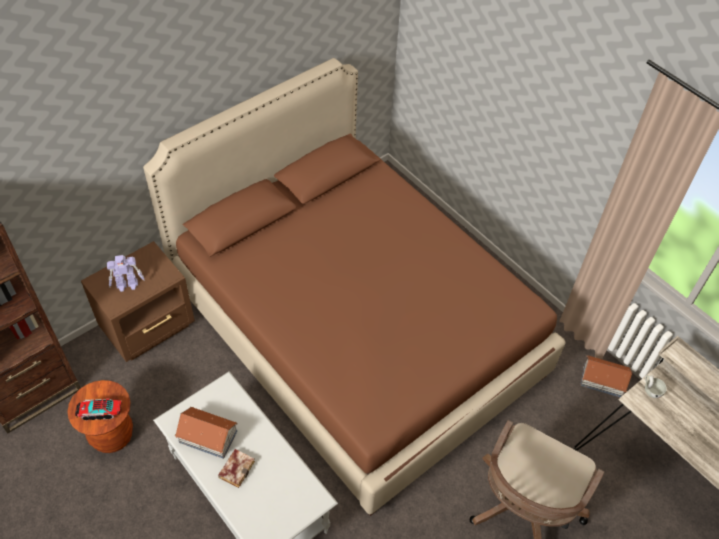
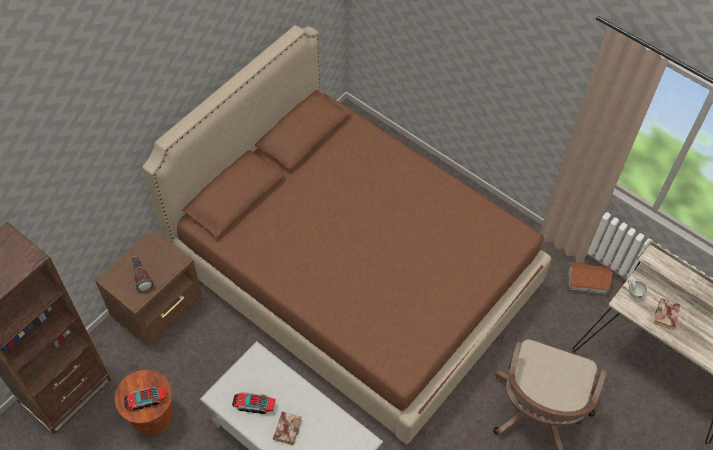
camera: 10 degrees left, 5 degrees up
toy robot [107,255,145,292] -> flashlight [132,255,154,292]
toy house [175,407,238,459] -> toy truck [232,392,276,414]
none -> book [654,298,681,330]

